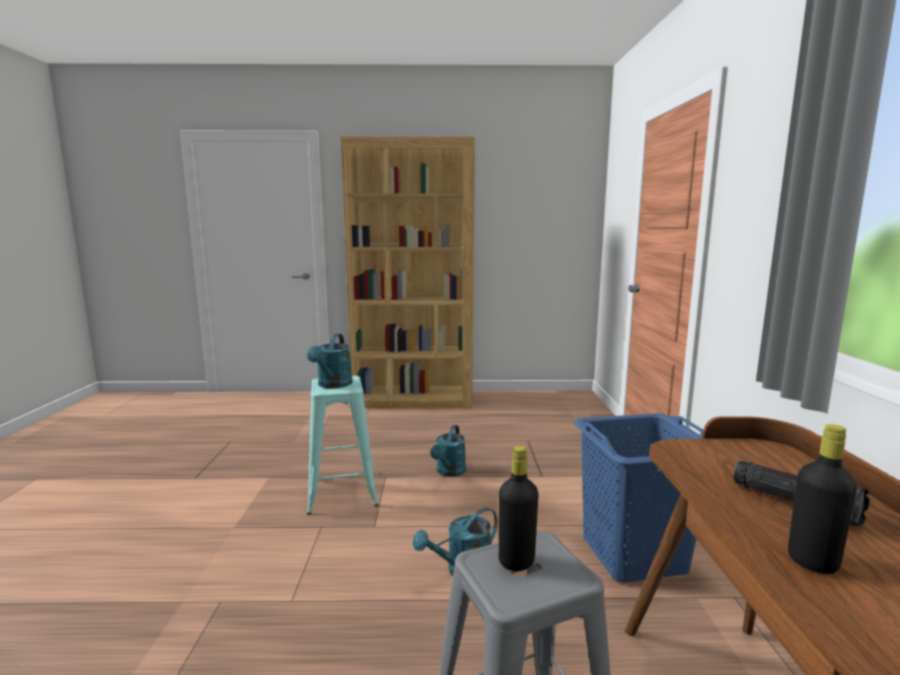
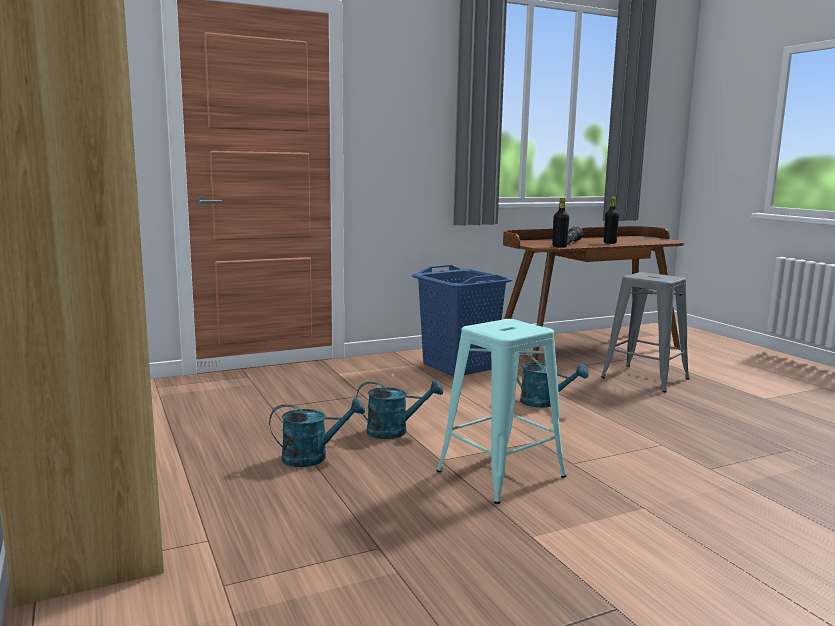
camera: 115 degrees left, 0 degrees up
turquoise watering can [307,334,353,388] -> turquoise watering can moved to [269,398,365,467]
black bottle [498,446,539,571] -> black bottle moved to [552,198,569,248]

